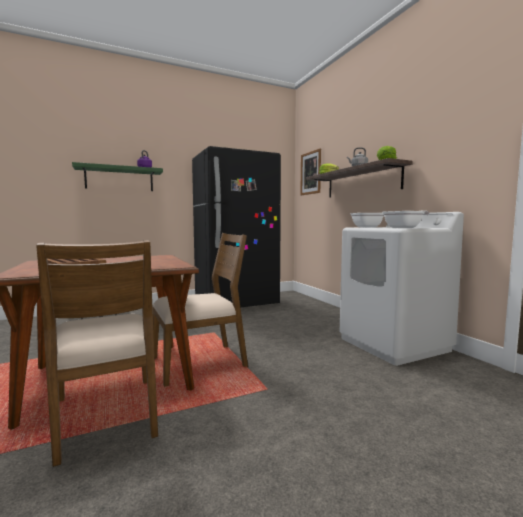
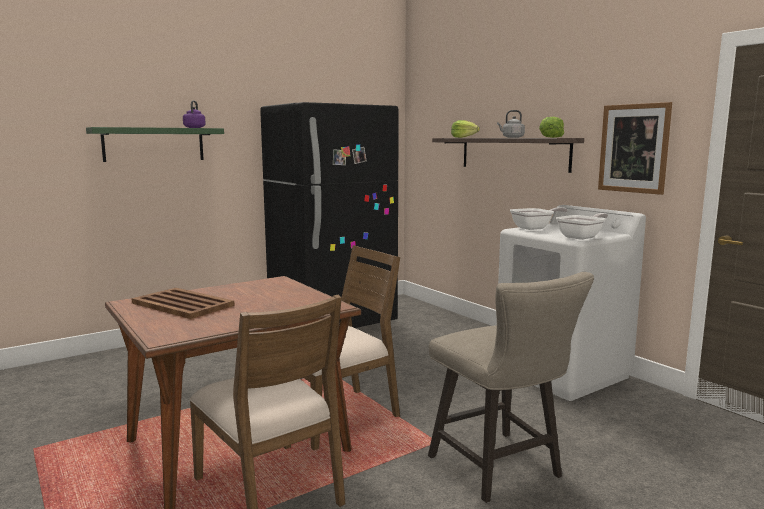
camera: 10 degrees left, 5 degrees up
picture [300,148,321,195] -> picture moved to [598,102,672,195]
none -> beige stool [428,272,594,503]

